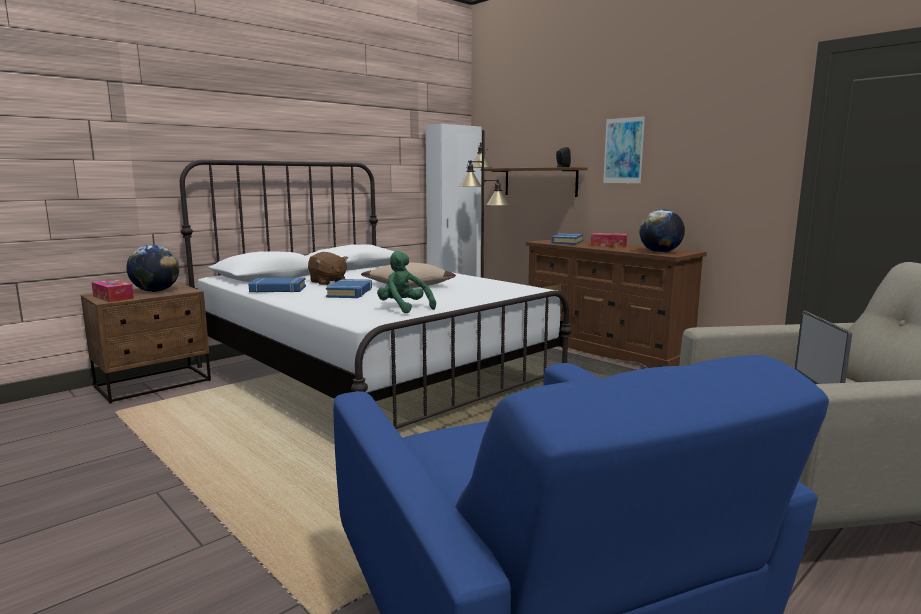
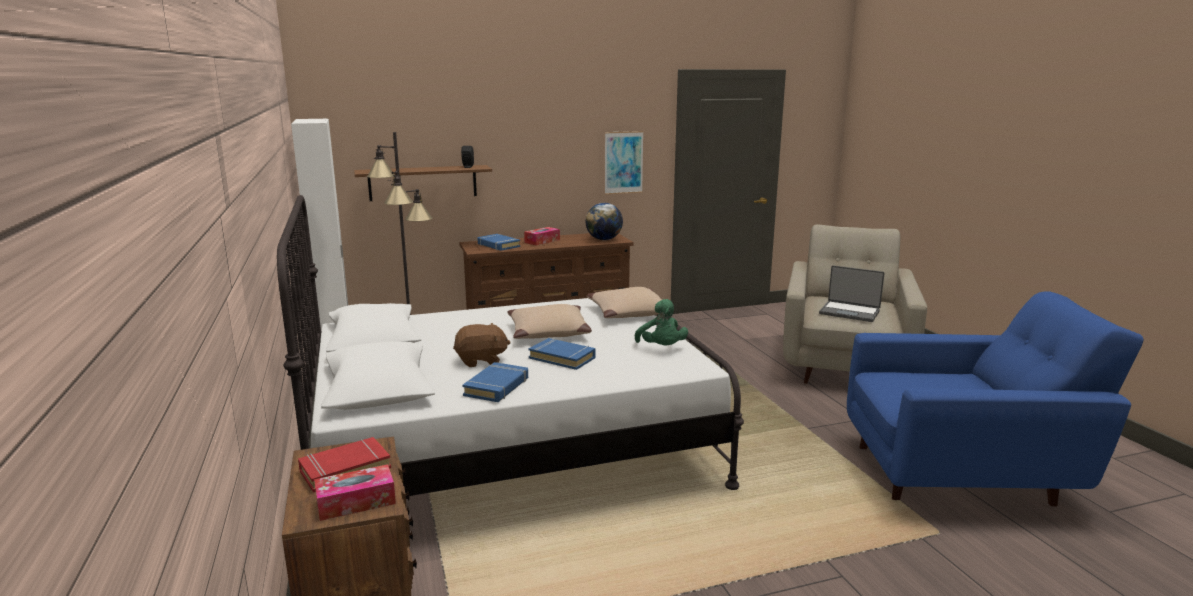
camera: 65 degrees left, 5 degrees up
globe [126,245,179,292] -> red book [298,437,391,493]
green plush toy [377,251,436,313] -> green plush toy turned 90 degrees counterclockwise [635,299,688,345]
picture [603,115,645,185] -> picture moved to [605,131,644,194]
none -> beige pillow [587,287,662,318]

